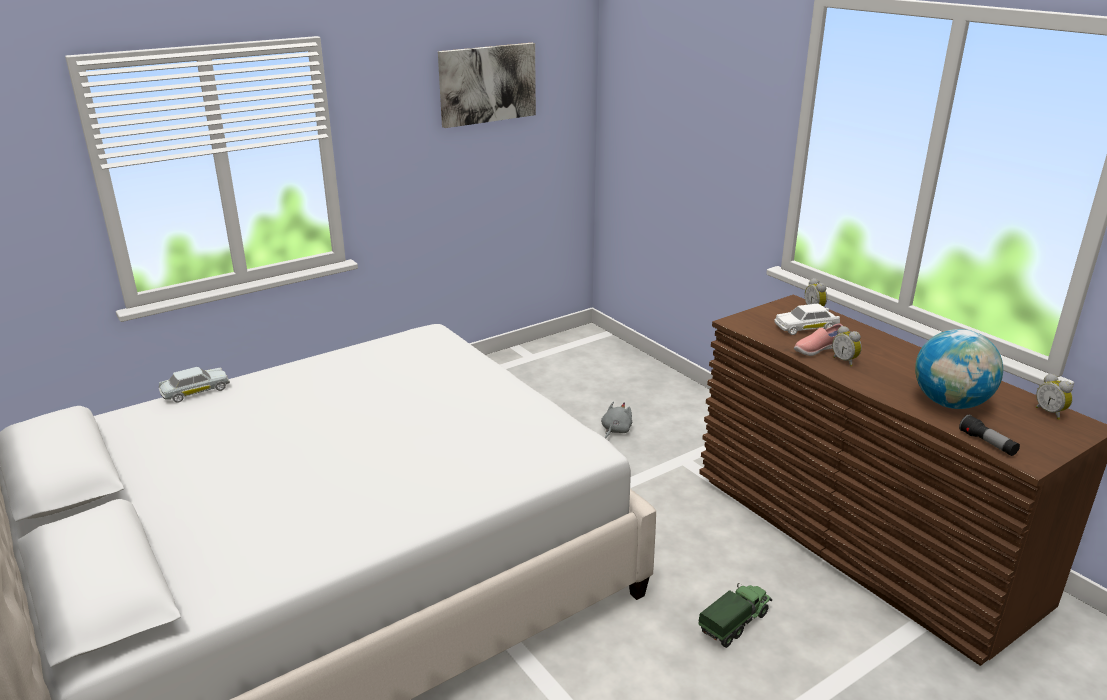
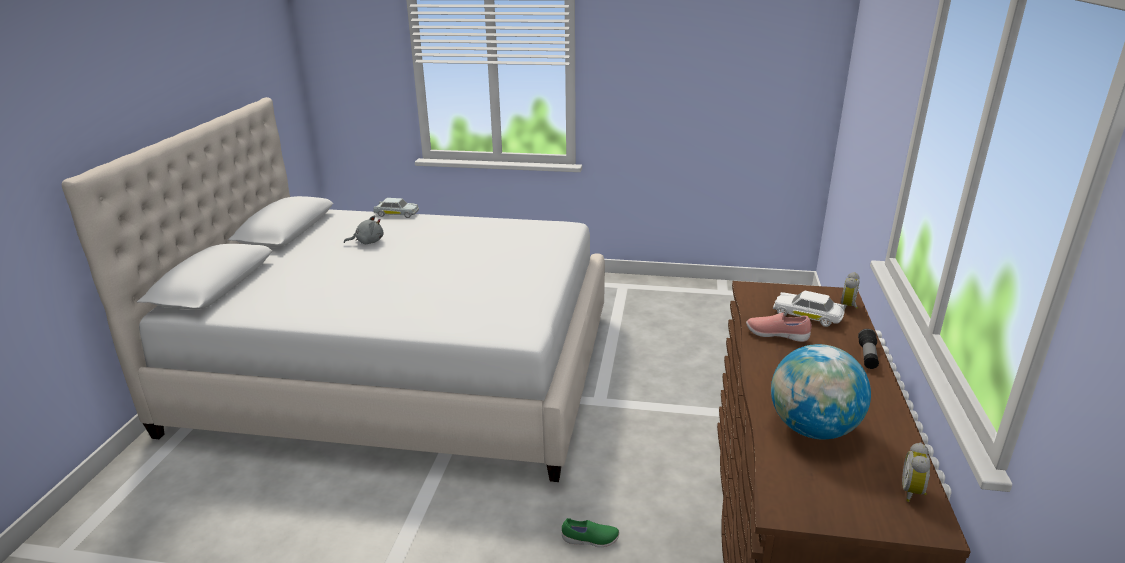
camera: 45 degrees right, 0 degrees up
picture [438,43,536,128] -> none
grey plush toy [601,402,632,438] -> grey plush toy moved to [344,215,384,244]
toy truck [698,584,772,648] -> green shoe [562,518,619,547]
alarm clock [832,326,862,366] -> none
flashlight [959,415,1020,456] -> flashlight moved to [858,329,879,369]

